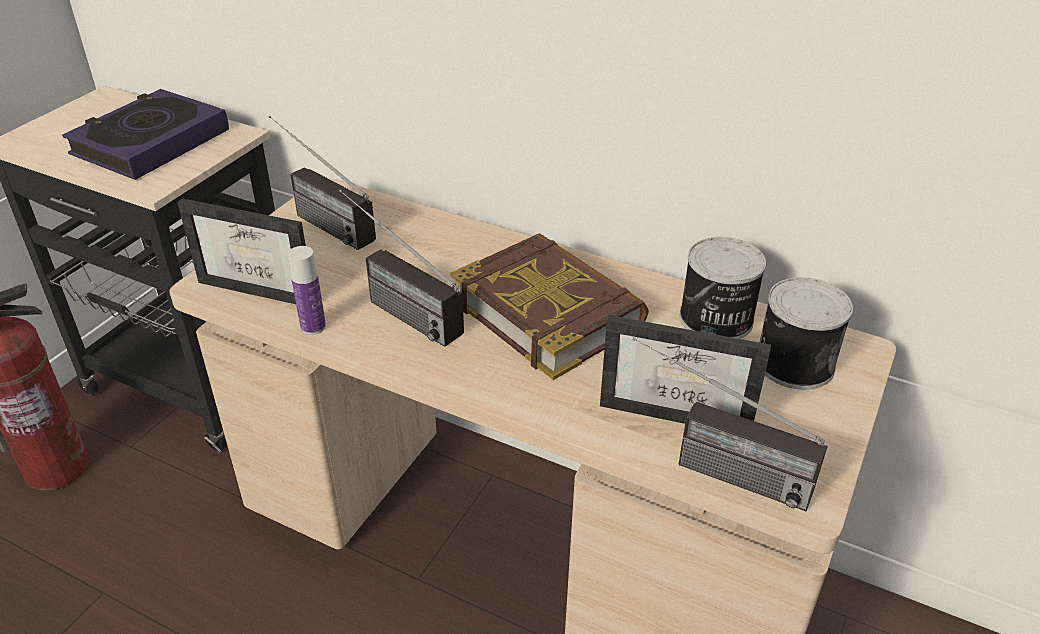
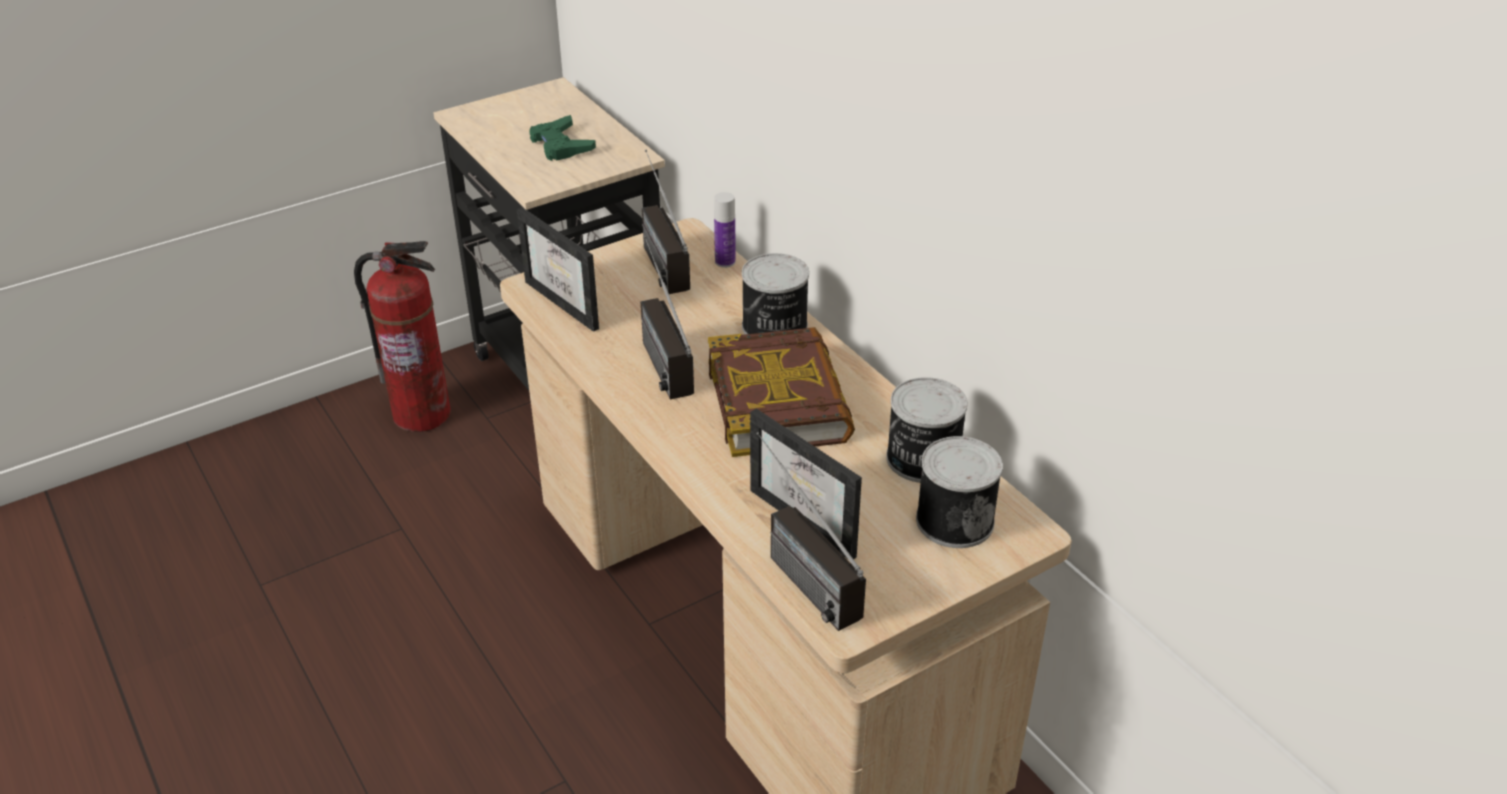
camera: 30 degrees right, 0 degrees up
book [62,89,229,180] -> green game controller [529,115,596,161]
bottle [288,246,326,335] -> bottle moved to [714,192,736,268]
none -> can [742,253,809,334]

